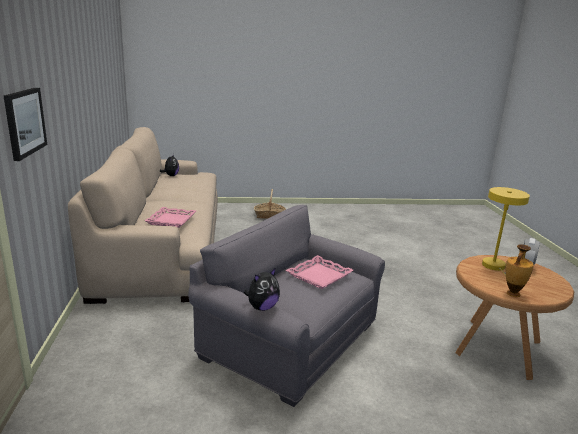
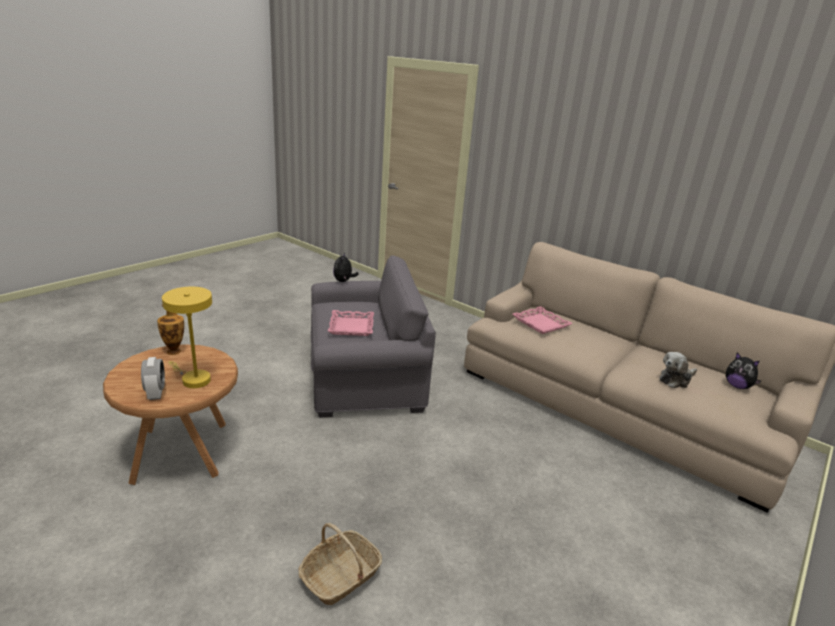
camera: 135 degrees right, 5 degrees up
picture [4,88,47,161] -> none
basket [254,189,286,219] -> basket moved to [298,523,382,605]
none -> plush toy [659,352,697,388]

